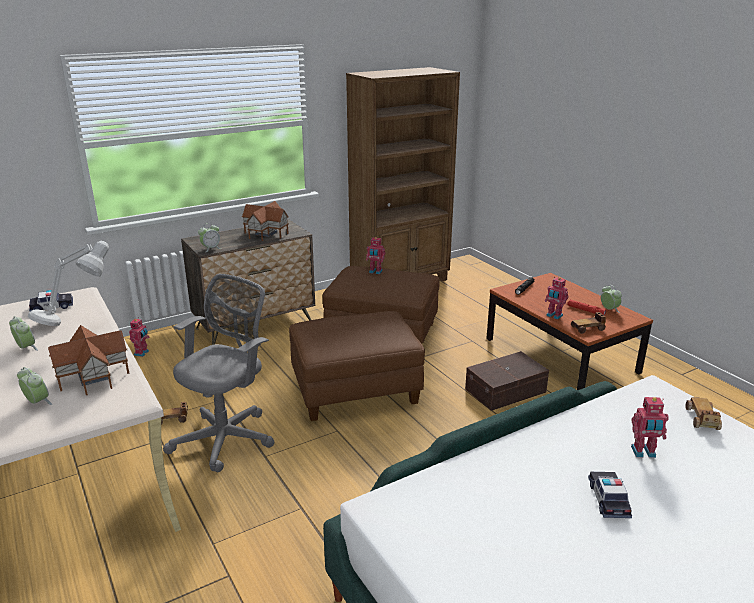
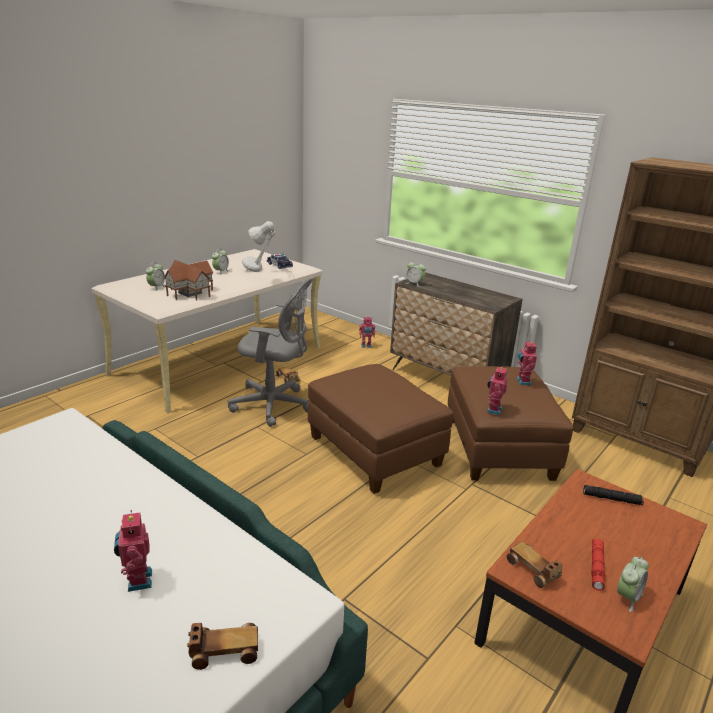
camera: 70 degrees right, 0 degrees up
toy house [242,201,289,241] -> none
brown storage box [465,351,549,411] -> none
toy robot [545,277,569,320] -> toy robot moved to [487,366,507,415]
toy car [588,472,632,518] -> none

